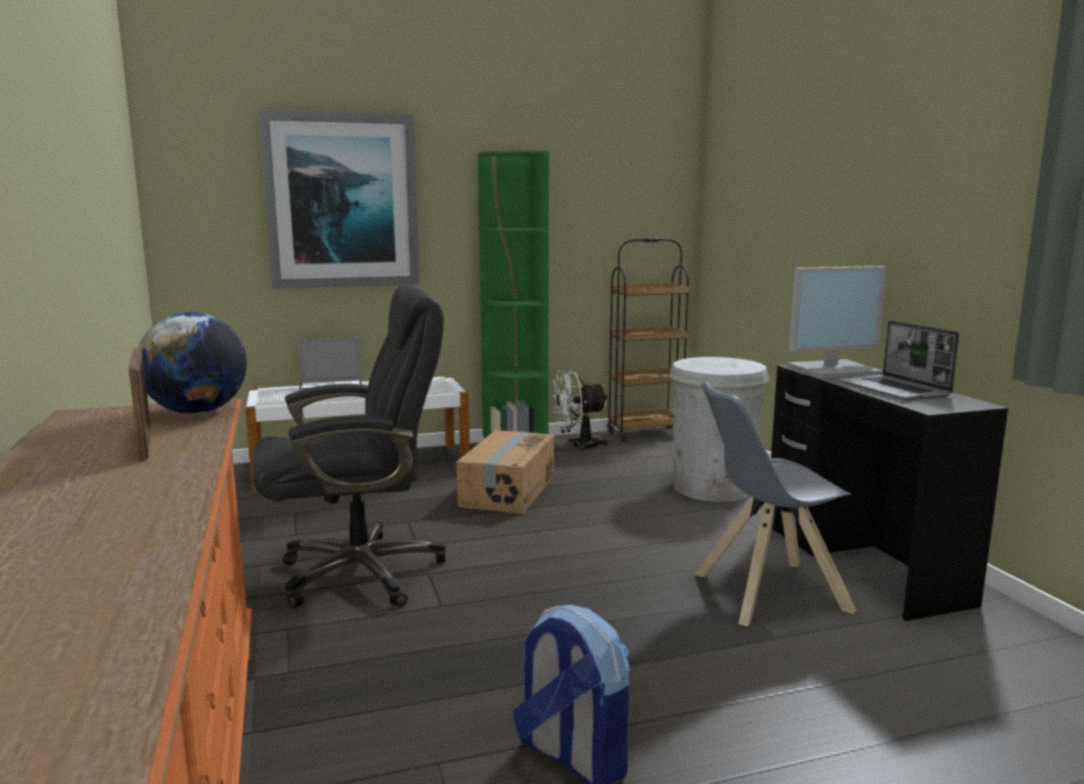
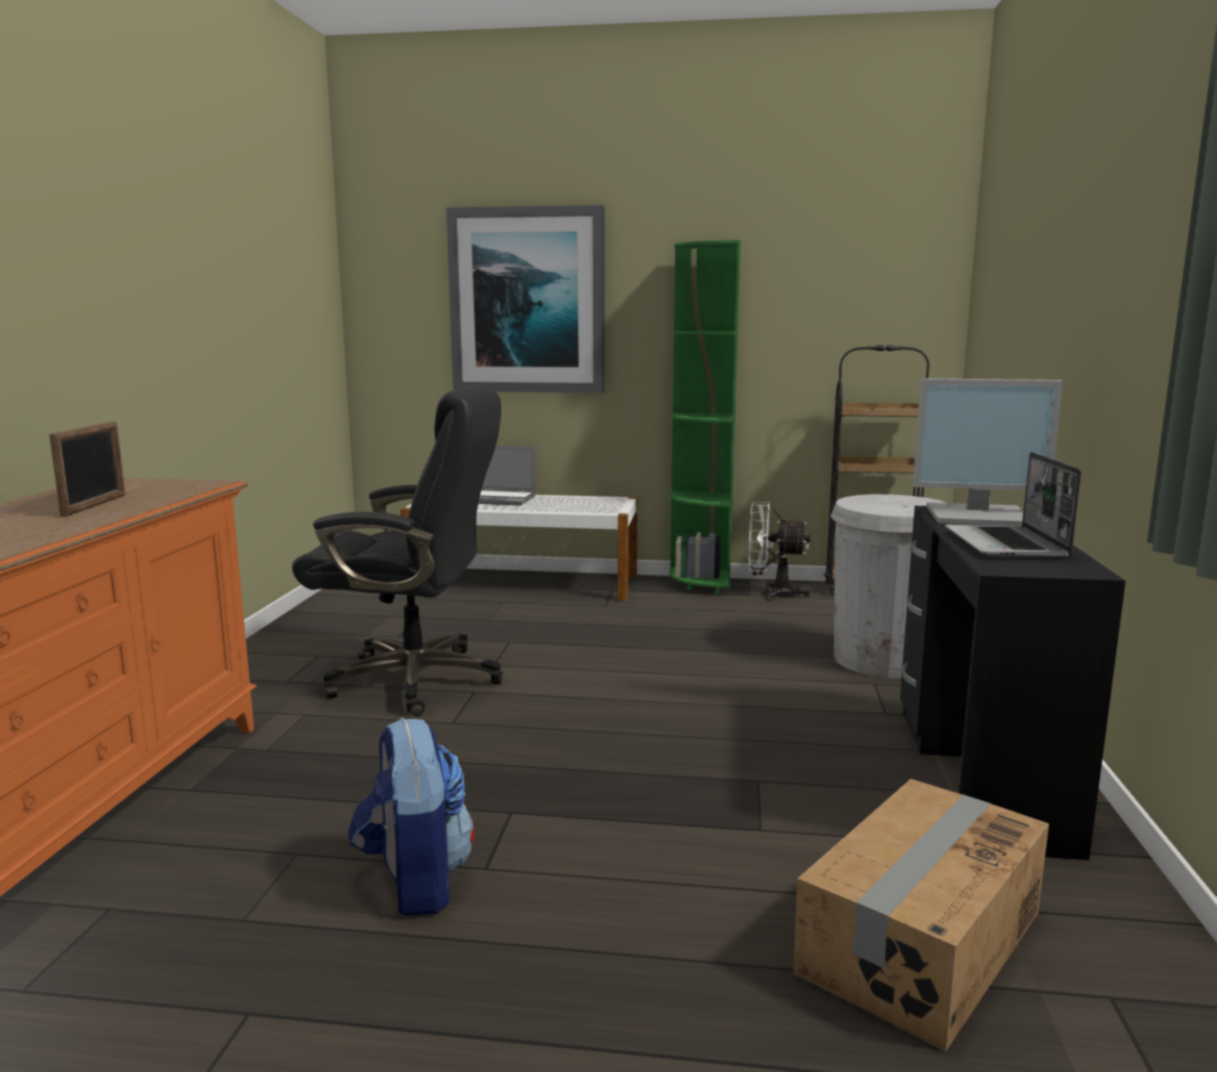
camera: 25 degrees right, 0 degrees up
globe [139,312,247,414] -> none
cardboard box [456,430,554,514] -> cardboard box moved to [793,779,1049,1052]
grey chair [694,381,856,626] -> none

